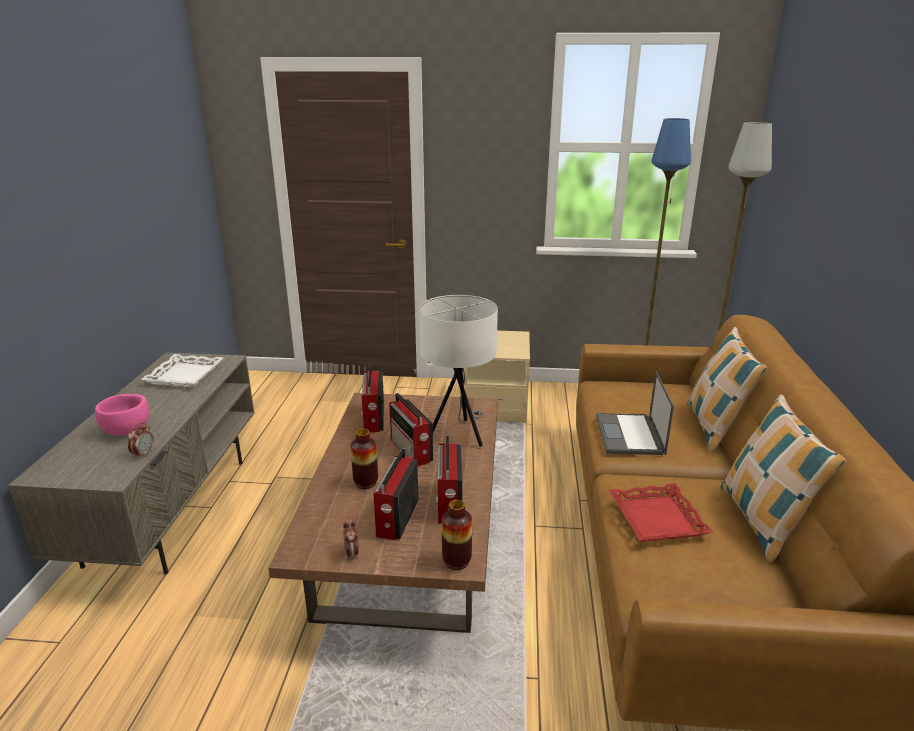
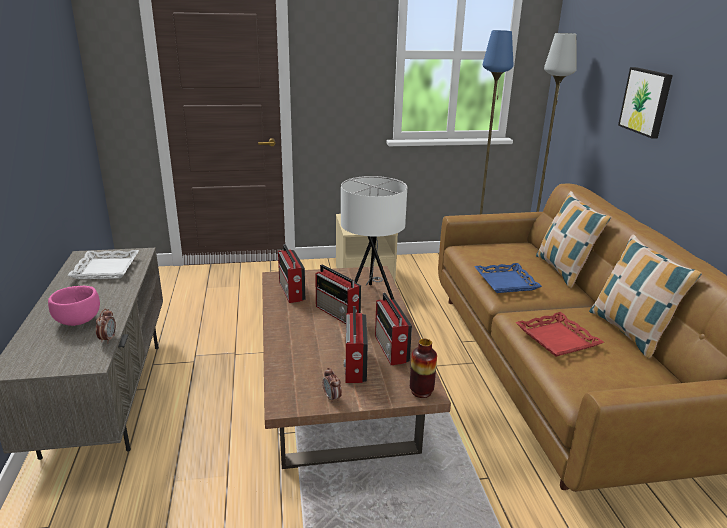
camera: 15 degrees left, 0 degrees up
vase [351,429,378,489] -> none
laptop [596,371,674,455] -> blue tray [474,263,542,293]
none -> picture [618,67,673,138]

